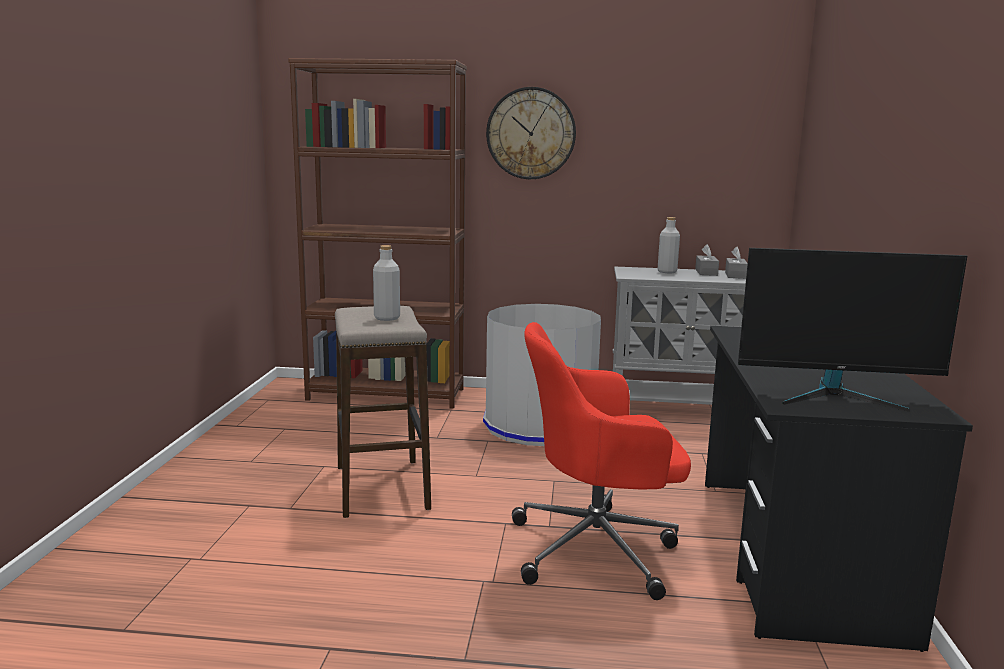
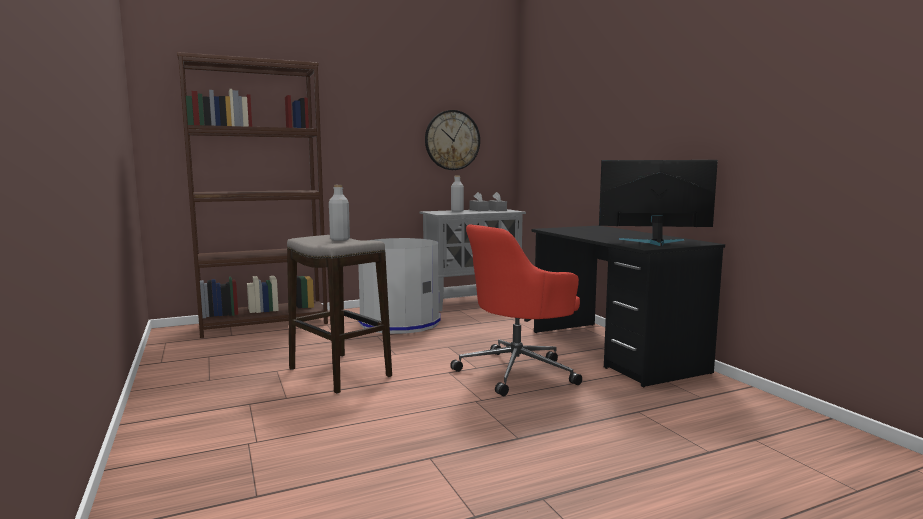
camera: 30 degrees left, 5 degrees down
wall clock [486,87,576,179] -> wall clock moved to [425,110,480,170]
monitor [738,248,967,412] -> monitor turned 150 degrees counterclockwise [599,160,718,246]

